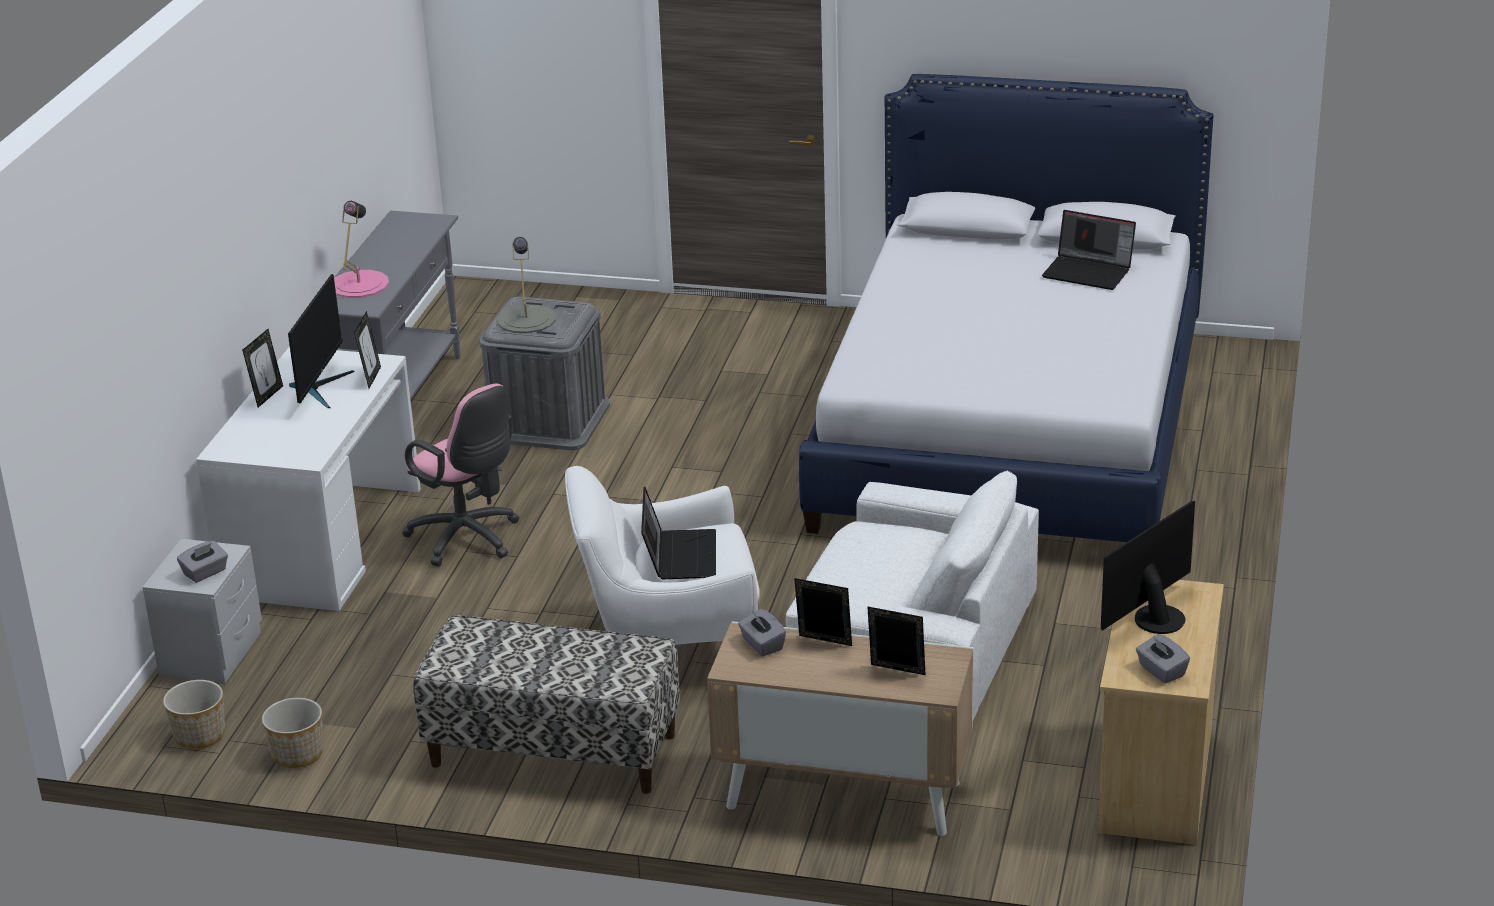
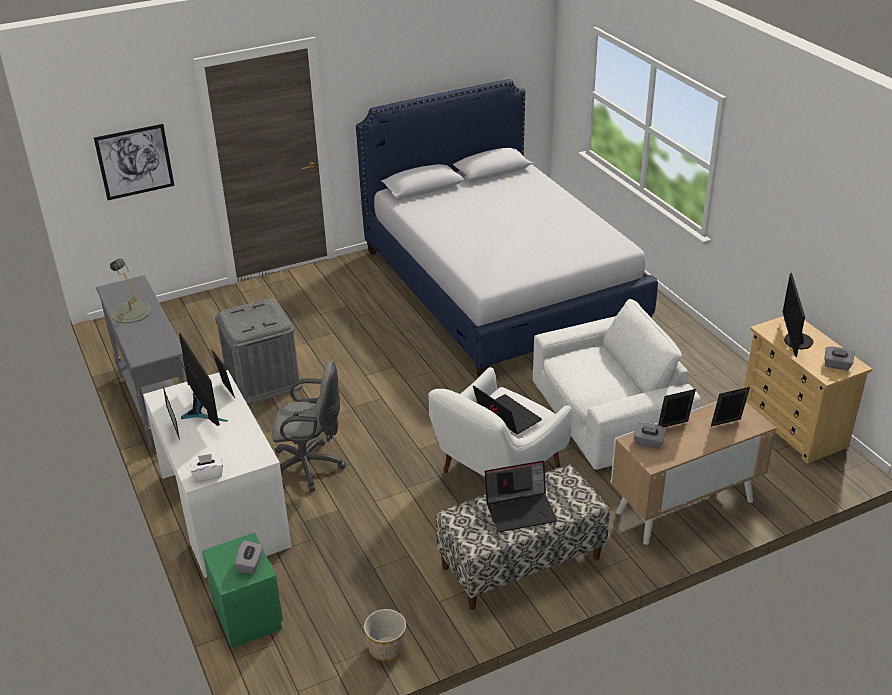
camera: 40 degrees left, 5 degrees up
grey nightstand [143,539,262,683] -> green nightstand [202,532,283,648]
planter [163,680,225,749] -> none
pink table lamp [334,201,389,298] -> none
pink office chair [402,384,520,566] -> grey office chair [272,361,346,492]
grey table lamp [497,237,556,333] -> grey table lamp moved to [110,259,152,323]
laptop [1042,210,1136,290] -> laptop moved to [485,461,557,532]
none -> picture [94,124,175,200]
none -> white tissue box [190,454,223,482]

